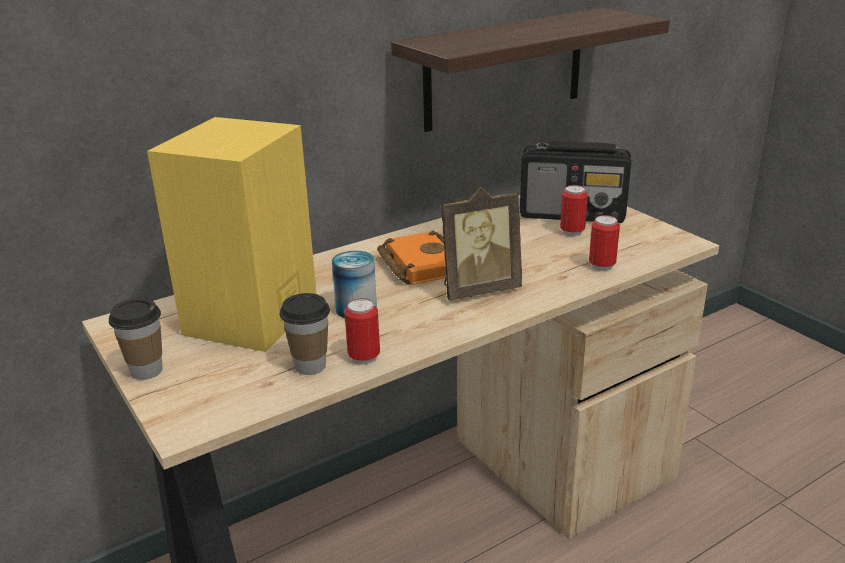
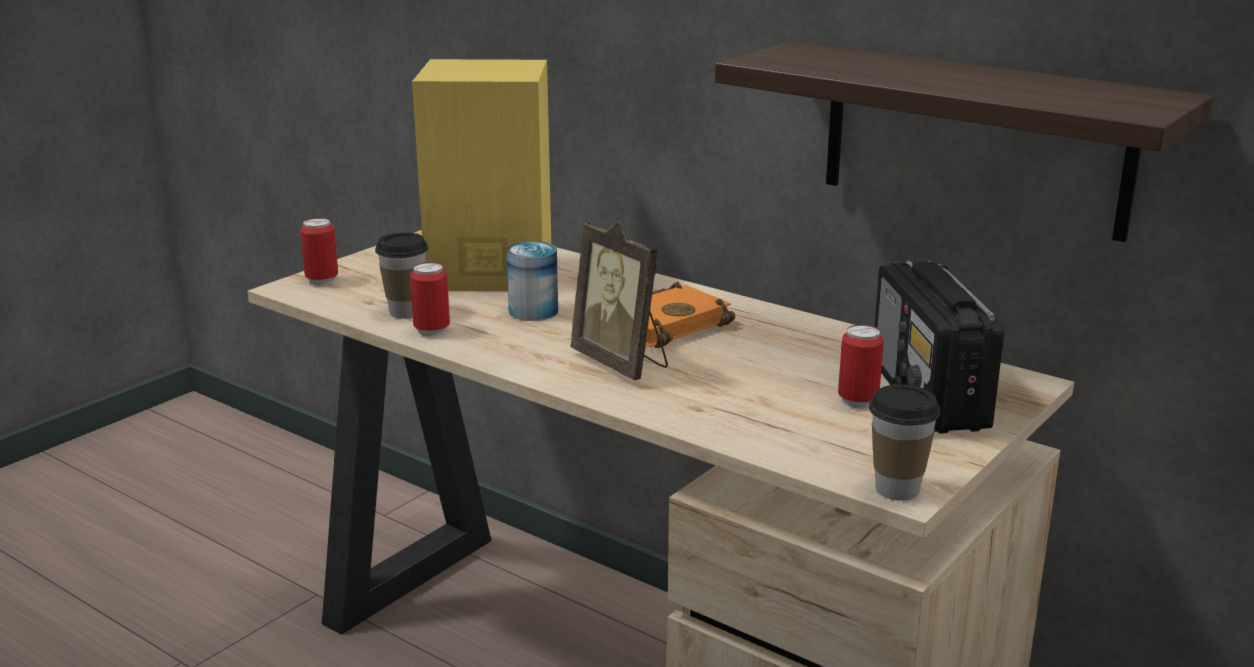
camera: 70 degrees right, 5 degrees down
cup [109,298,163,380] -> cup moved to [869,384,941,501]
can [589,215,620,271] -> can moved to [300,218,338,285]

